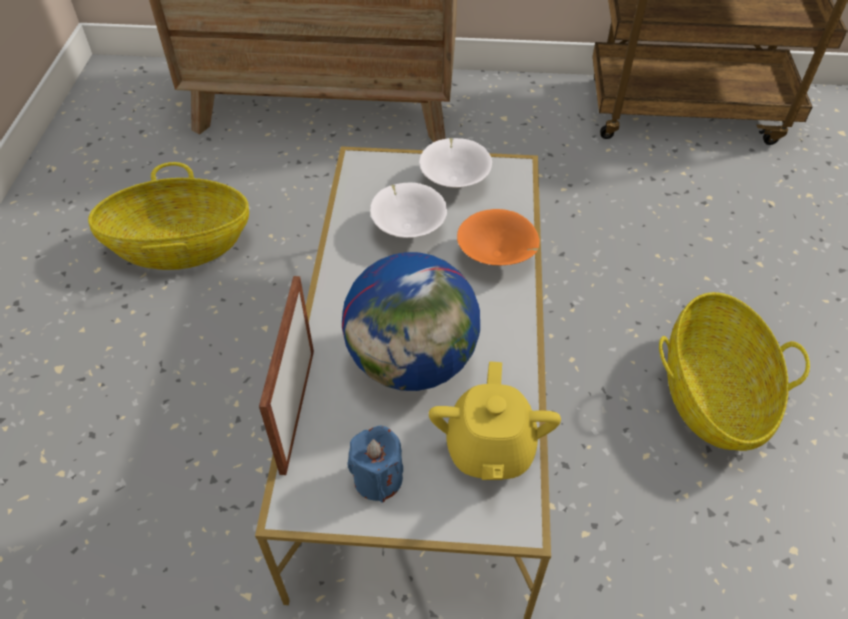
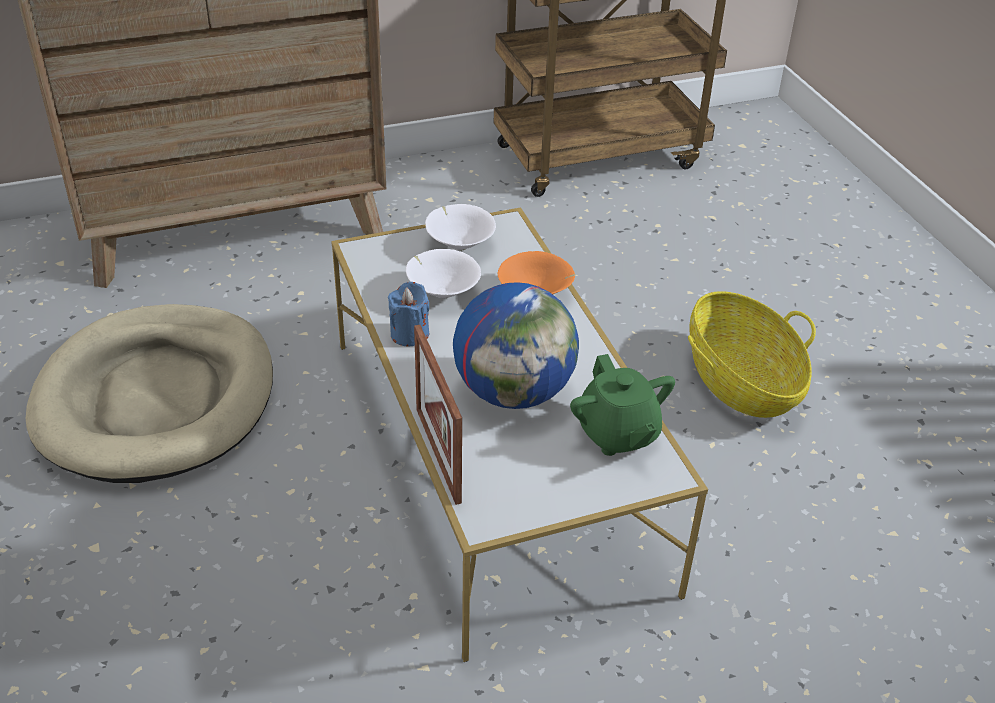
camera: 25 degrees left, 10 degrees down
basket [88,162,249,270] -> beige dog bed [26,304,273,483]
blue candle [348,426,403,502] -> blue candle moved to [388,282,429,346]
yellow teapot [429,361,561,480] -> green teapot [570,354,675,456]

